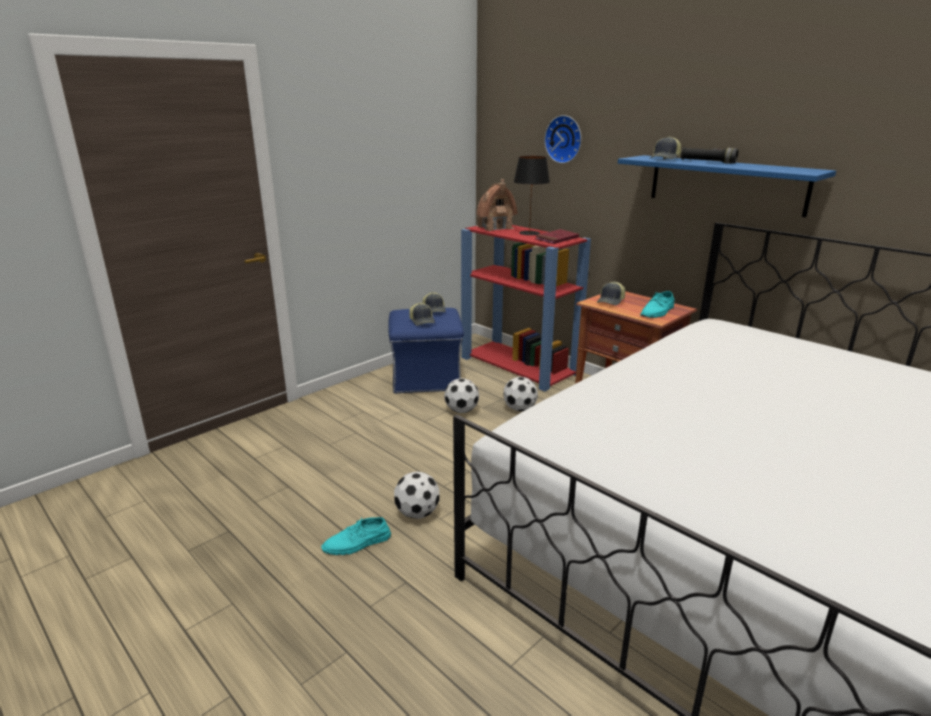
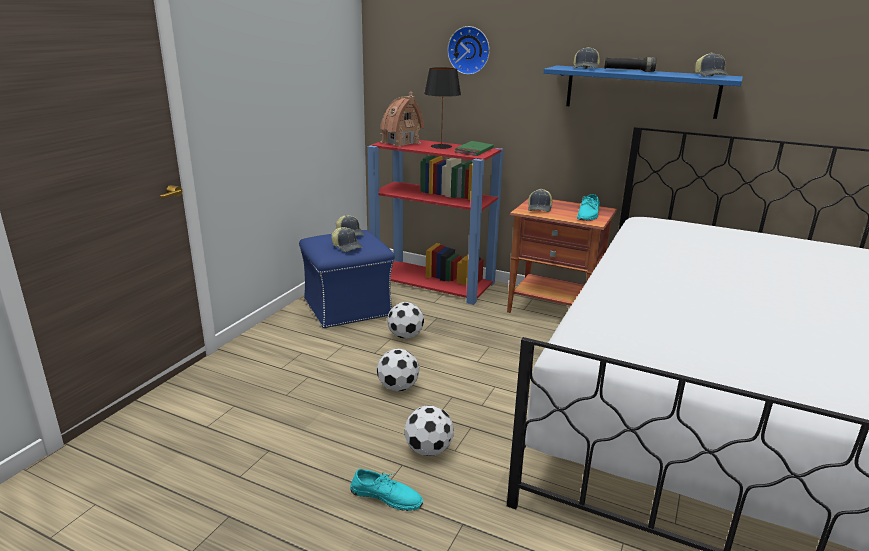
camera: 20 degrees left, 0 degrees up
turquoise shoe [322,517,391,555] -> turquoise shoe turned 120 degrees counterclockwise [350,469,423,511]
football [503,377,538,411] -> football moved to [377,349,419,392]
red book [535,229,579,244] -> green book [454,141,494,156]
none -> cap [695,53,729,77]

